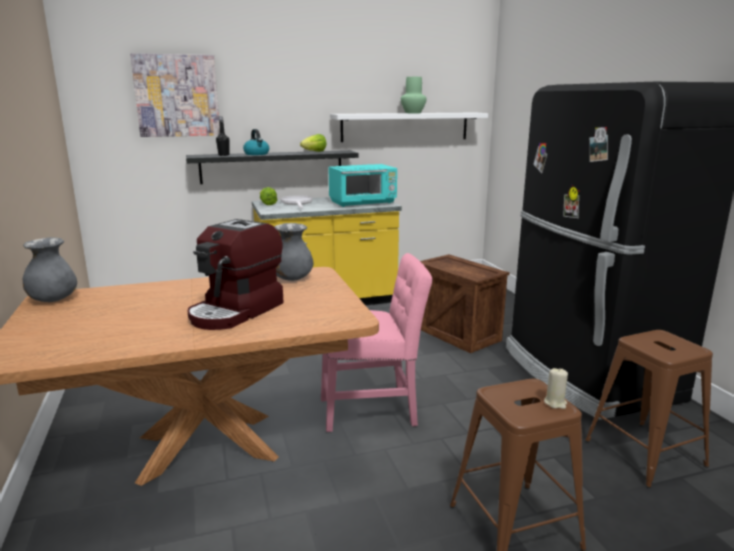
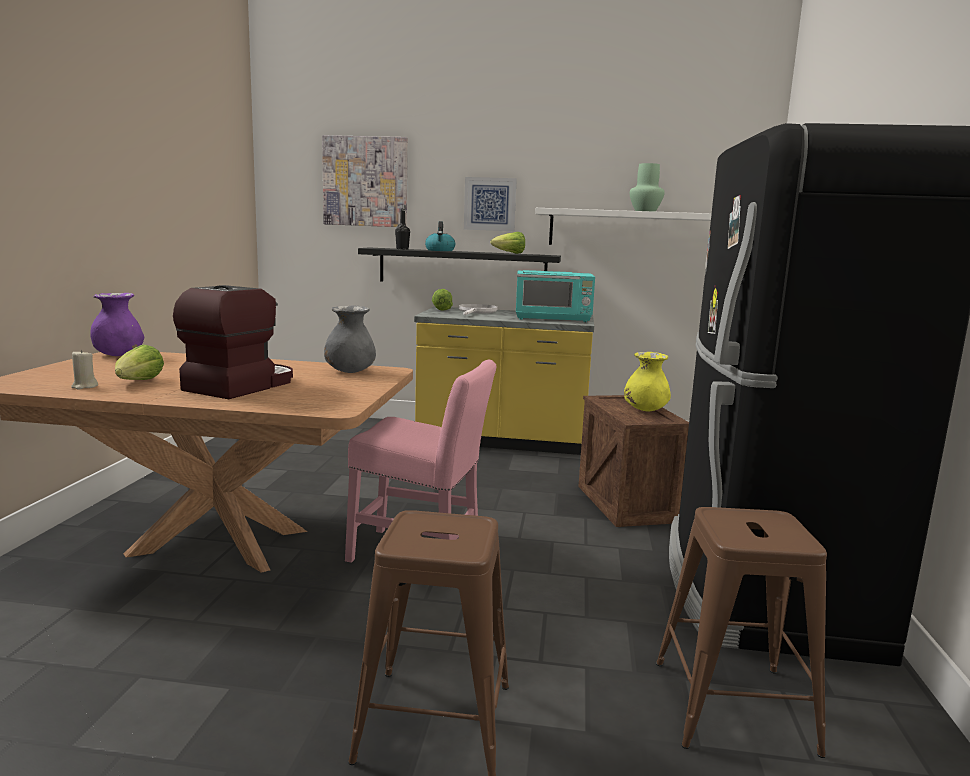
camera: 25 degrees right, 5 degrees down
grey vase [23,237,77,302] -> purple vase [90,293,144,356]
coffee machine [187,219,284,330] -> coffee machine turned 150 degrees clockwise [173,285,293,399]
beige candle [544,368,568,409] -> beige candle moved to [71,350,98,390]
none -> lettuce [115,345,164,380]
none -> picture [464,177,517,231]
none -> yellow vase [624,352,671,411]

